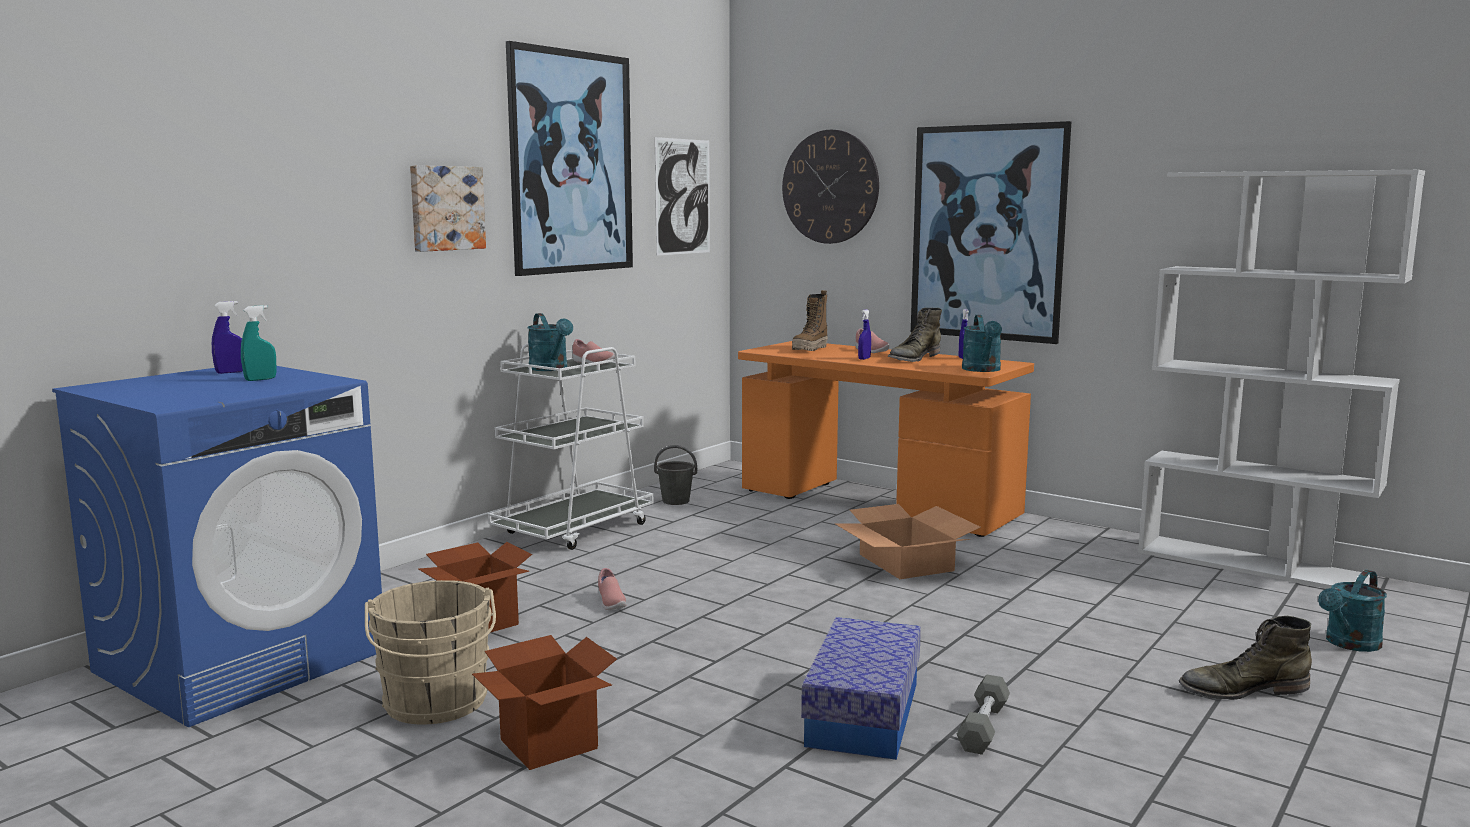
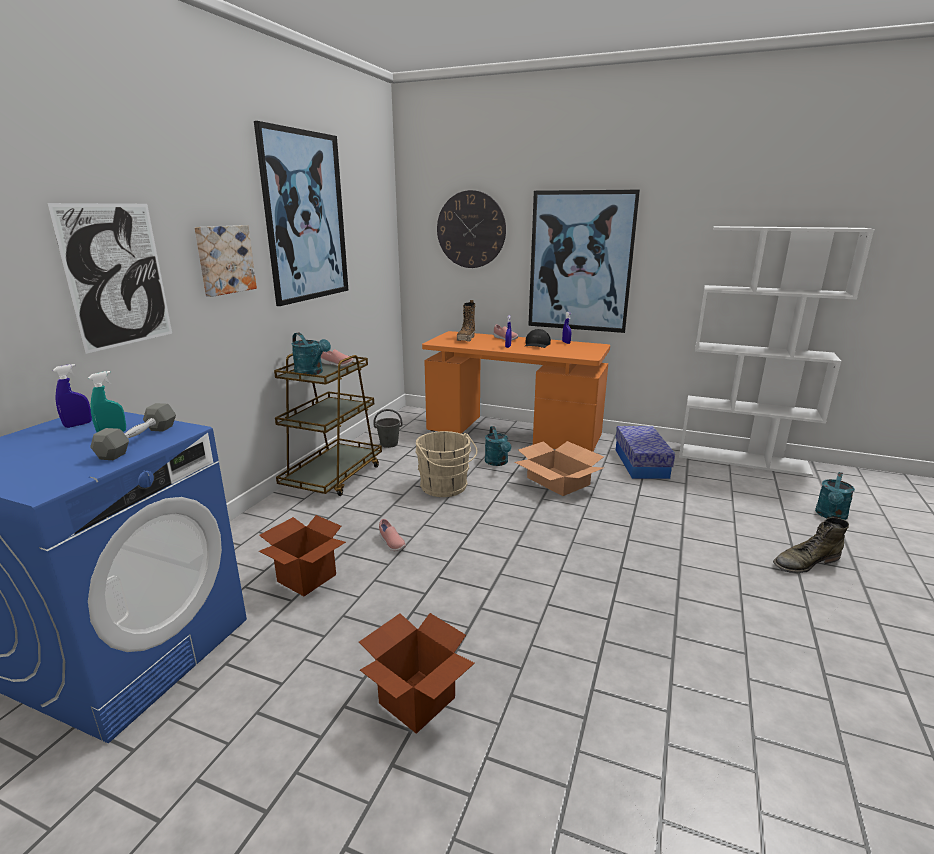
camera: 15 degrees left, 10 degrees up
beige bucket [365,580,496,725] -> beige bucket moved to [415,431,478,497]
white cart [488,343,653,550] -> brown cart [274,353,382,496]
picture [655,137,710,256] -> picture moved to [47,203,172,354]
storage box [801,617,921,760] -> storage box moved to [616,426,675,479]
green boot [888,308,942,362] -> black cap [525,329,551,348]
grey dumbbell [957,674,1010,755] -> grey dumbbell moved to [90,403,176,460]
turquoise watering can [962,315,1002,372] -> turquoise watering can moved to [485,426,511,466]

